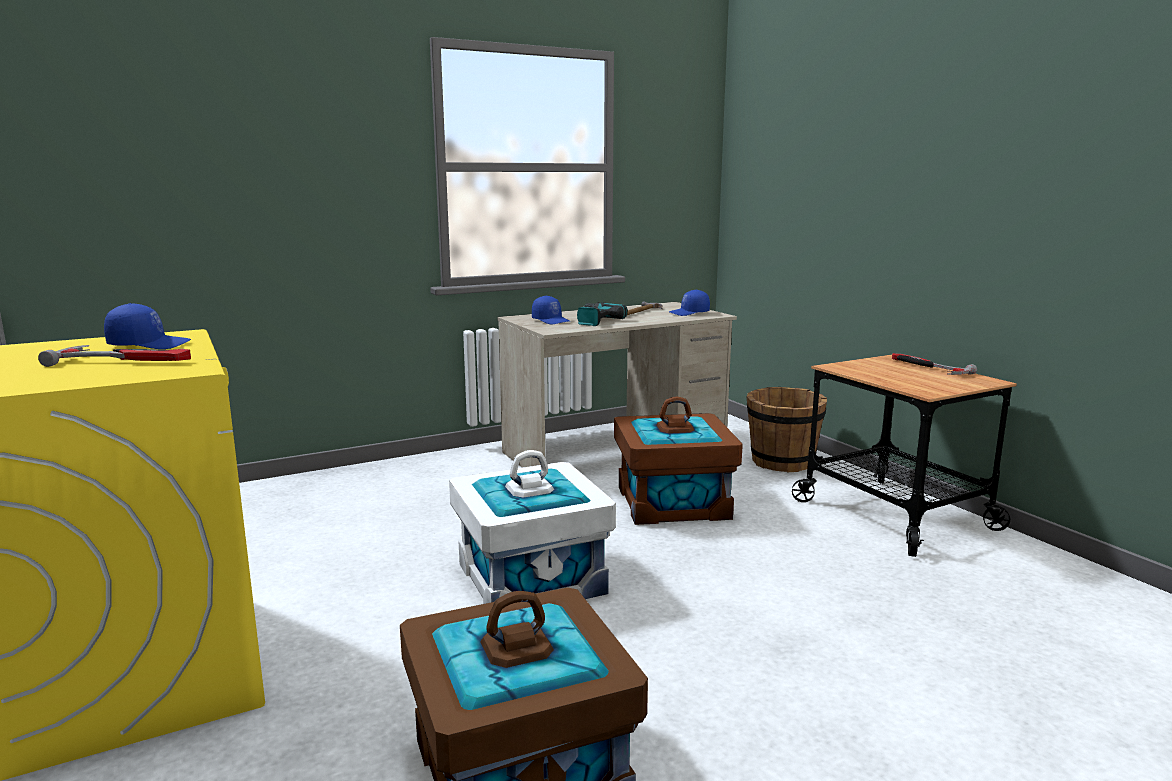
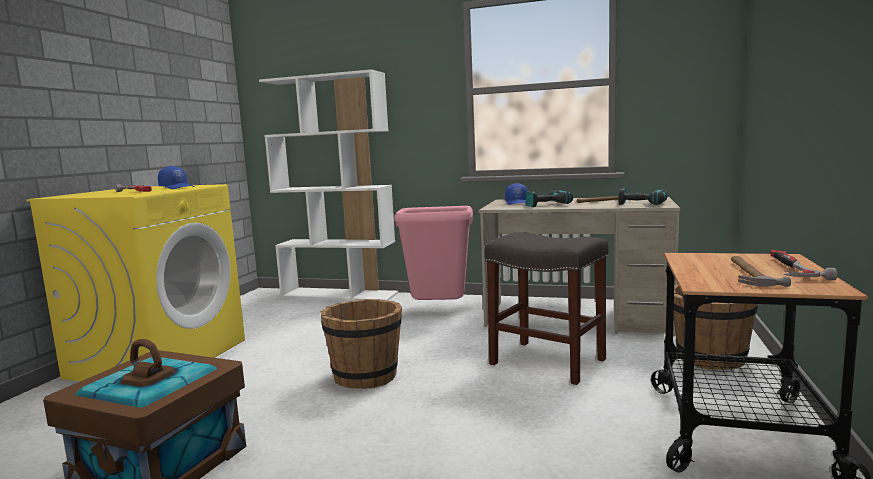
camera: 45 degrees right, 5 degrees down
white storage box [449,450,616,604] -> brown bucket [321,299,402,389]
brown storage box [614,397,743,525] -> grey stool [484,232,608,385]
blue cap [669,289,710,316] -> power drill [619,188,668,205]
none -> white bookcase [259,69,398,301]
none -> pink trash can [394,206,473,300]
none -> hammer [731,256,791,287]

